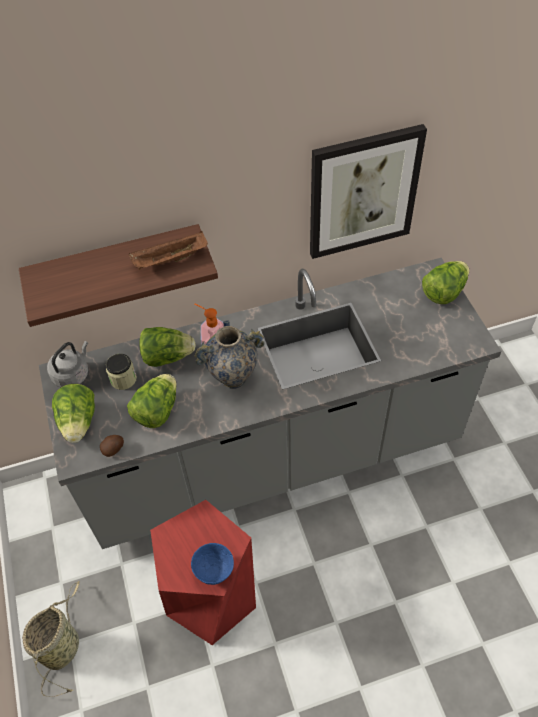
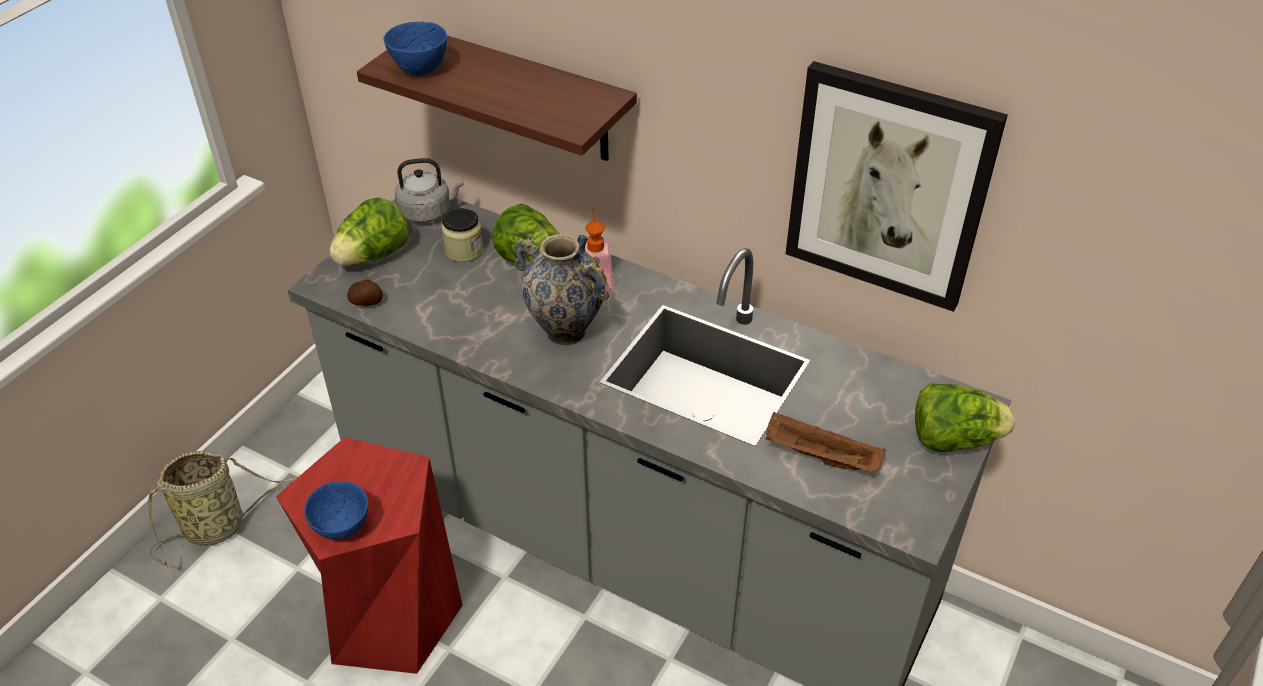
camera: 45 degrees right, 10 degrees down
lettuce [127,374,177,428] -> none
brown tray [129,231,208,270] -> brown tray moved to [766,412,886,472]
none -> blue bowl [384,21,447,75]

